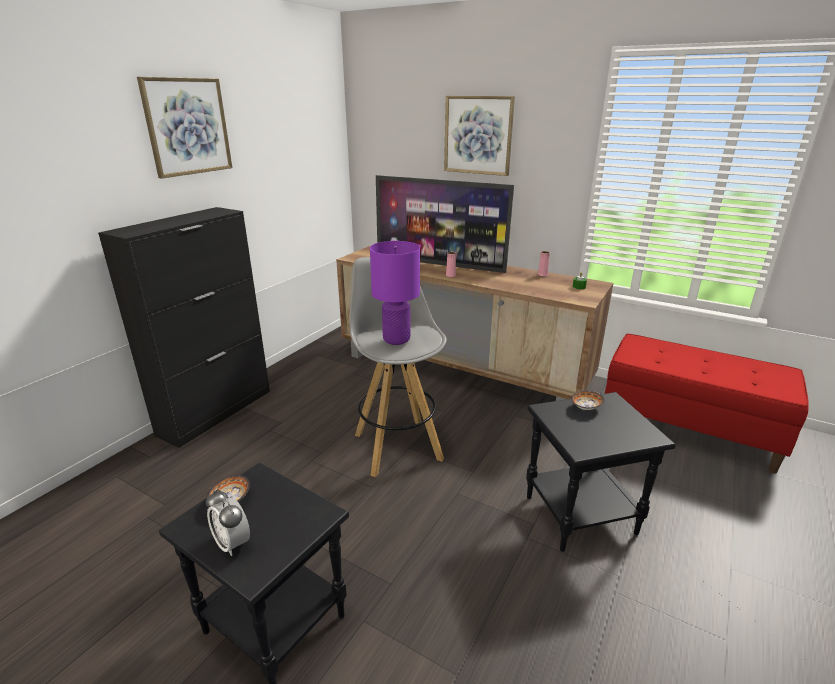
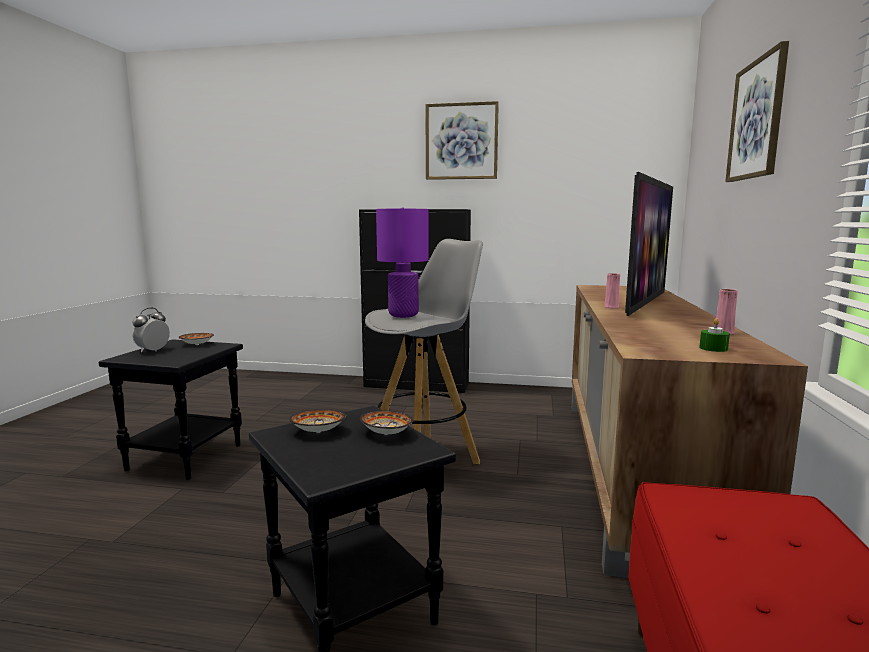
camera: 70 degrees right, 15 degrees down
television [376,175,514,273] -> television turned 150 degrees counterclockwise [625,172,673,316]
none -> bowl [289,409,346,433]

